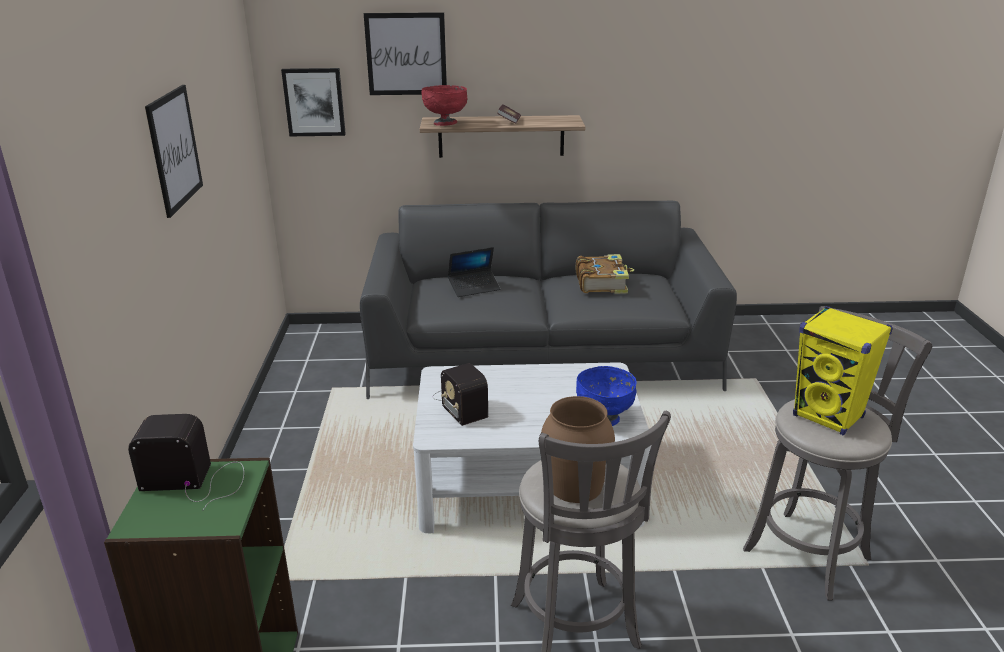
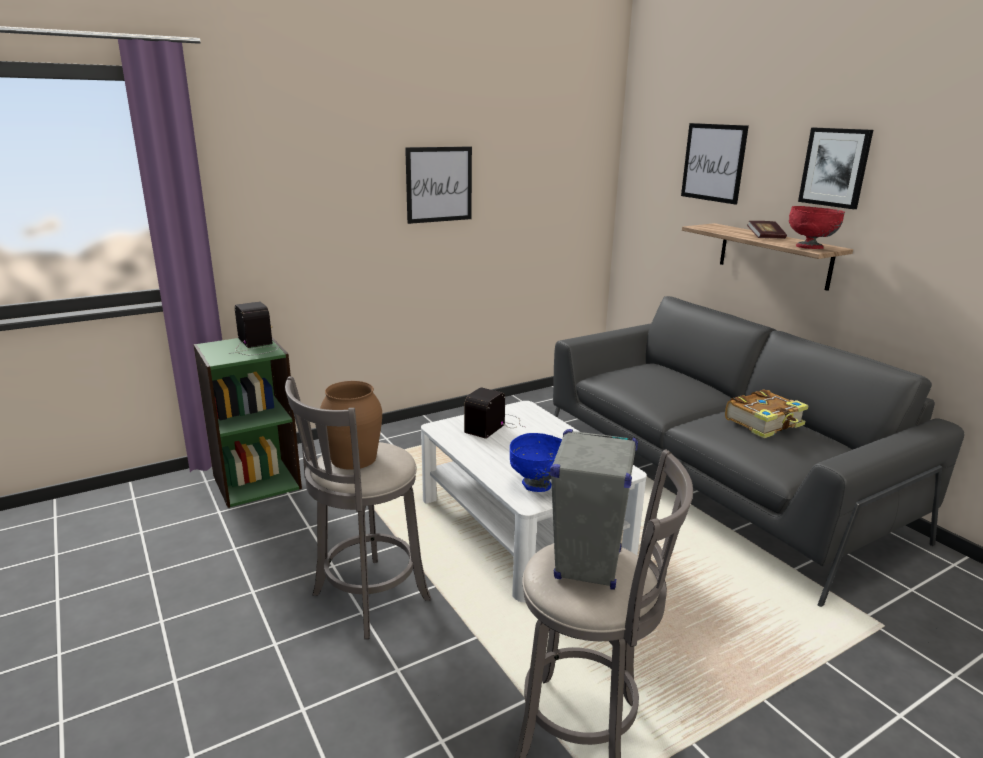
camera: 60 degrees right, 5 degrees down
picture [281,68,346,136] -> picture moved to [798,128,873,209]
red bowl [422,85,467,126] -> red bowl moved to [789,206,845,249]
laptop [448,247,500,297] -> none
yellow speaker [793,306,893,435] -> grey speaker [550,429,638,590]

